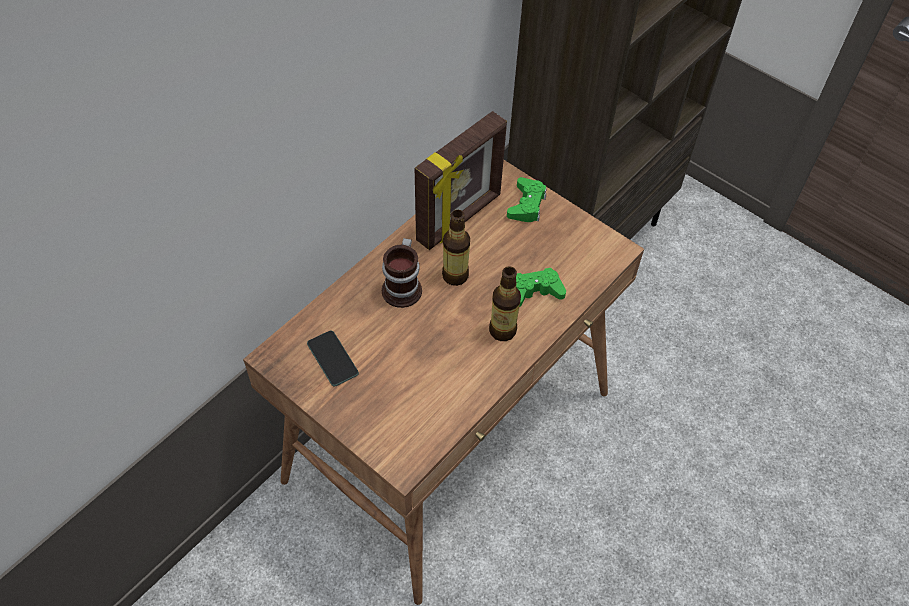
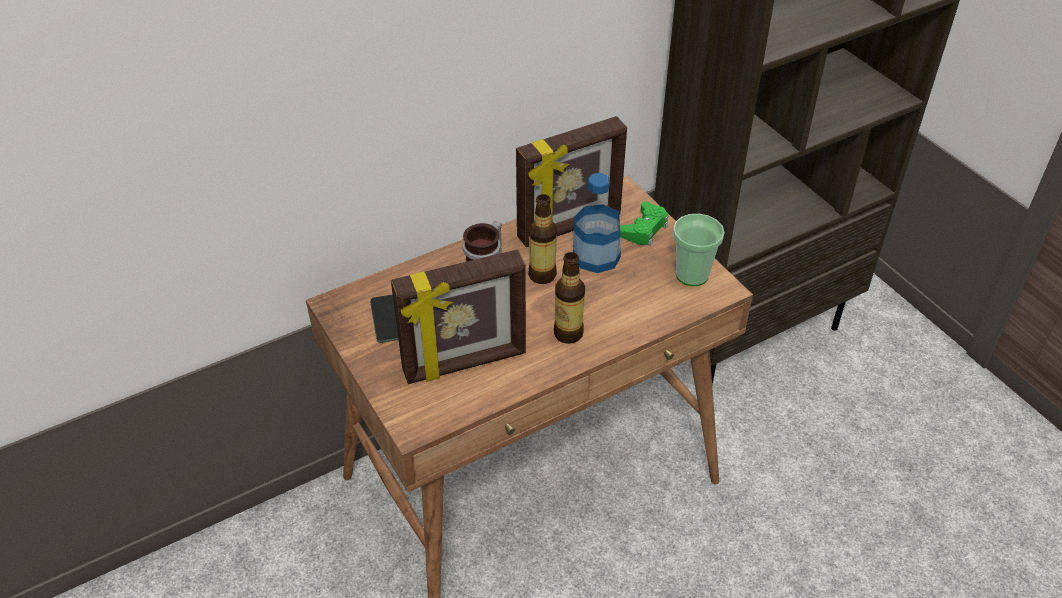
camera: 20 degrees right, 10 degrees down
green game controller [516,268,566,307] -> none
none -> picture frame [391,250,526,384]
none -> bottle [573,173,621,273]
none -> cup [673,214,725,286]

